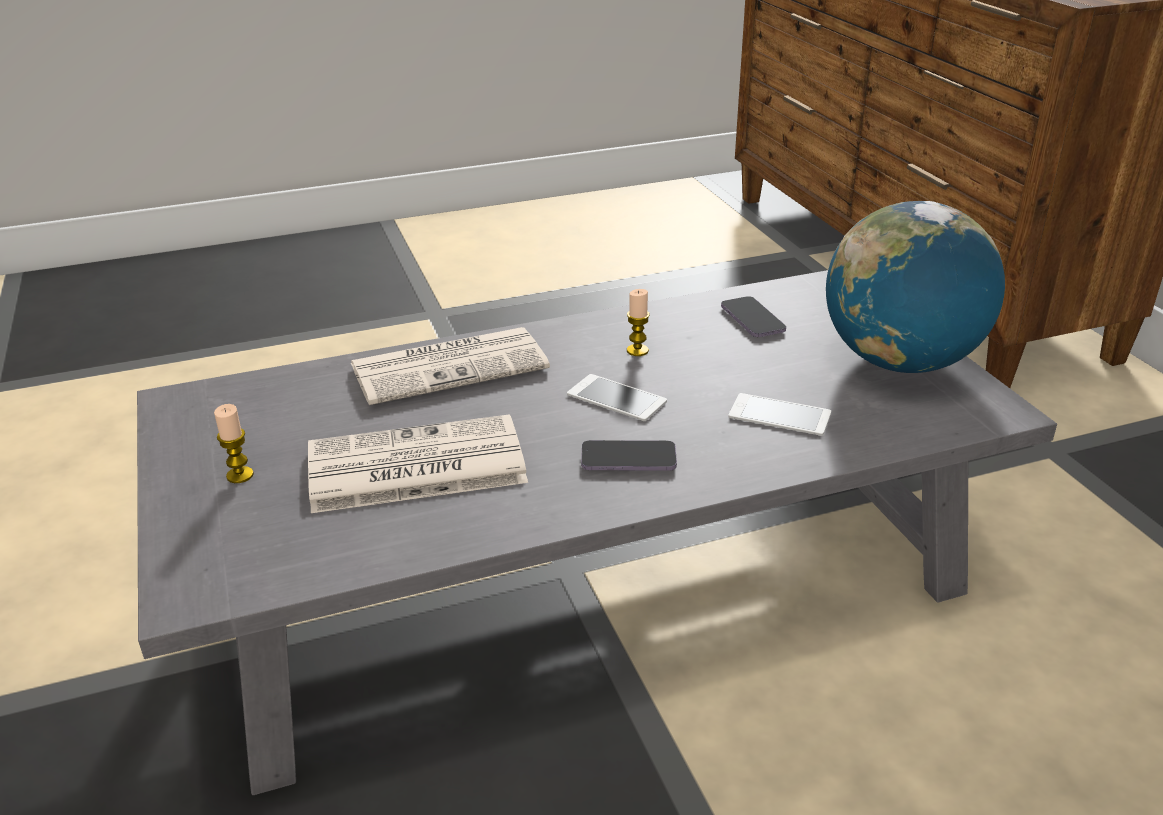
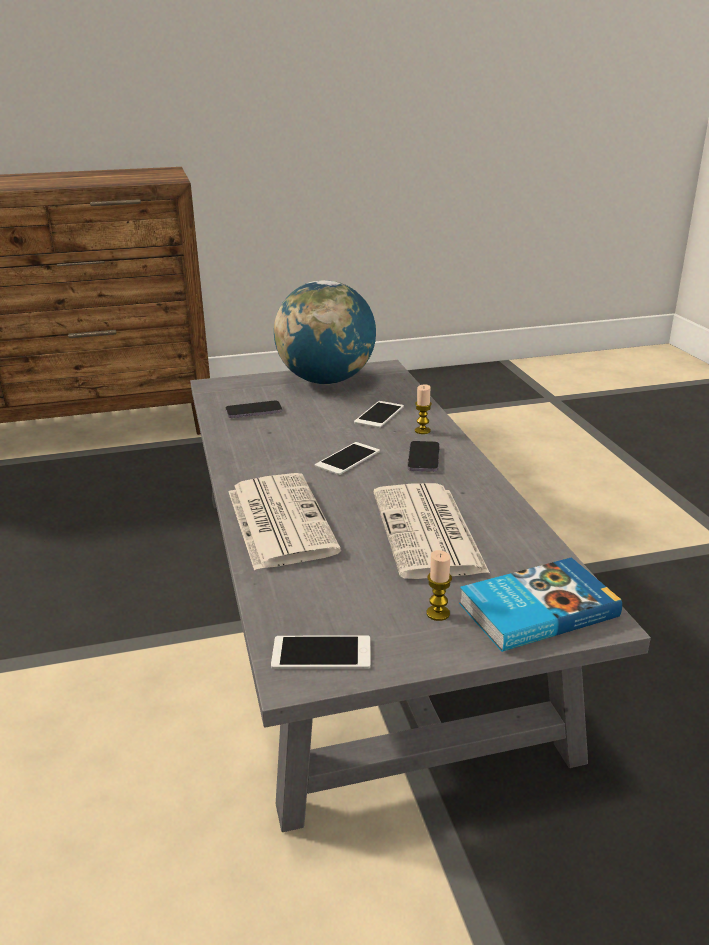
camera: 85 degrees left, 5 degrees down
candle [627,289,650,356] -> candle moved to [415,384,432,434]
none -> phone [271,635,371,669]
none -> book [459,557,622,652]

